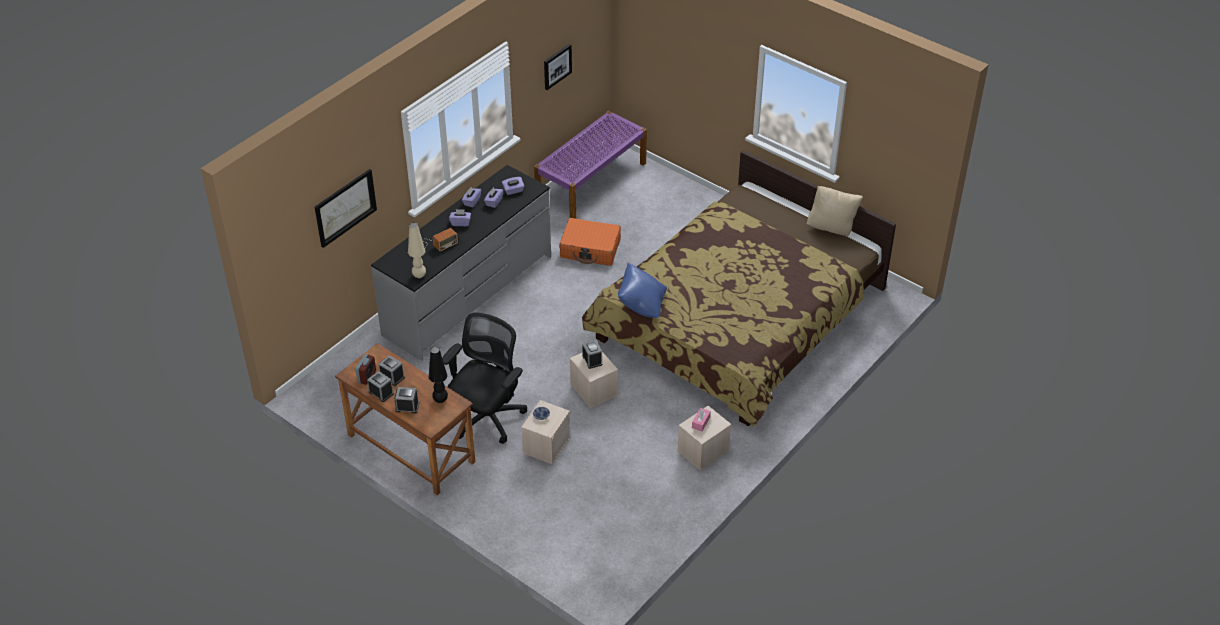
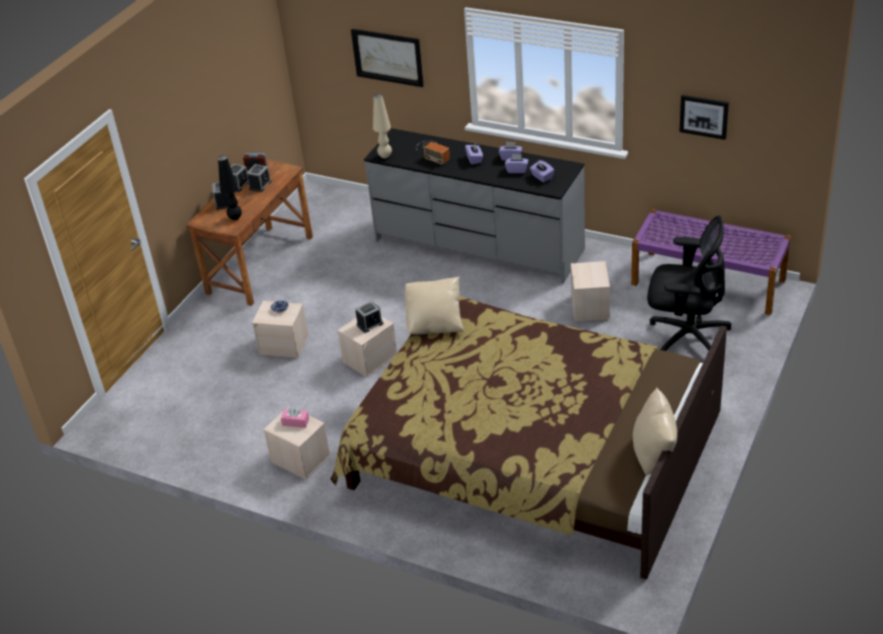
camera: 80 degrees right, 5 degrees down
black office chair [442,313,527,444] -> black office chair moved to [647,215,731,351]
orange suitcase [559,218,621,266] -> beige storage box [571,261,610,322]
blue pillow [618,263,667,318] -> beige pillow [404,277,464,334]

